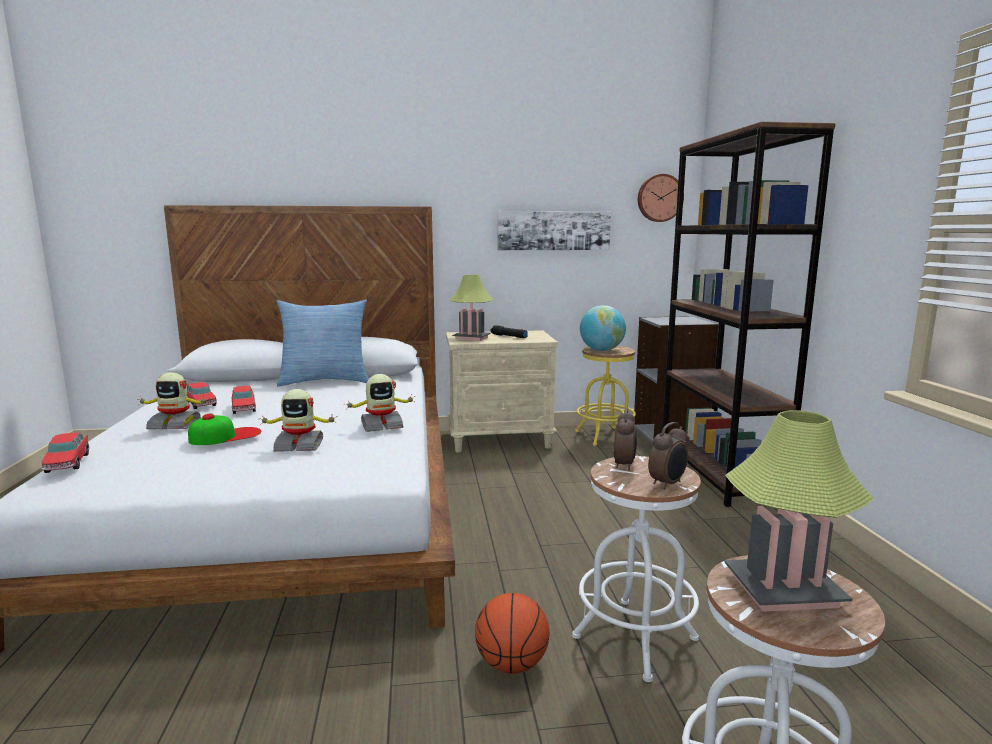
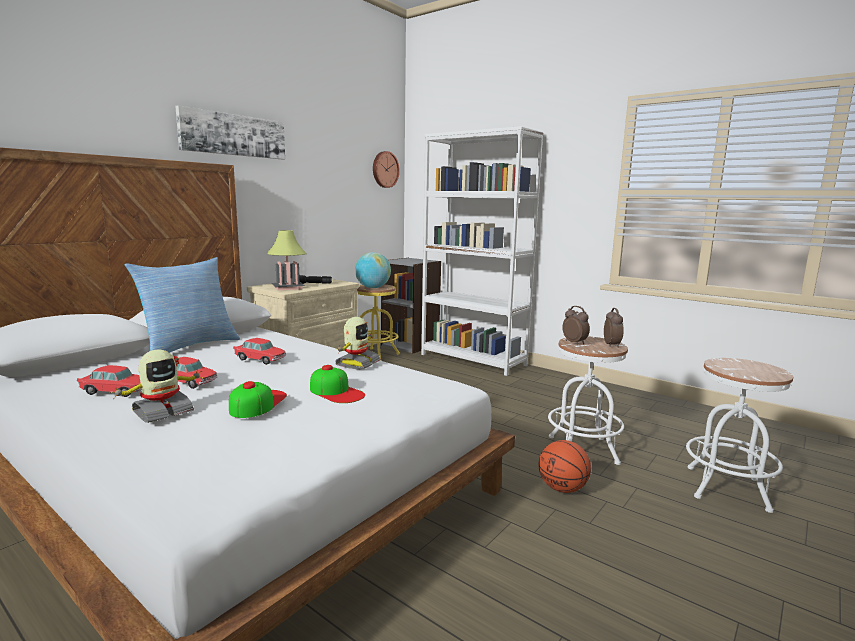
camera: 45 degrees left, 0 degrees up
toy car [41,433,89,473] -> toy car moved to [233,338,286,365]
toy robot [259,389,337,452] -> cap [310,365,365,403]
picture [498,211,611,250] -> picture moved to [175,105,285,160]
brown bookcase [662,121,836,507] -> white bookcase [421,126,544,376]
table lamp [724,410,874,612] -> none

